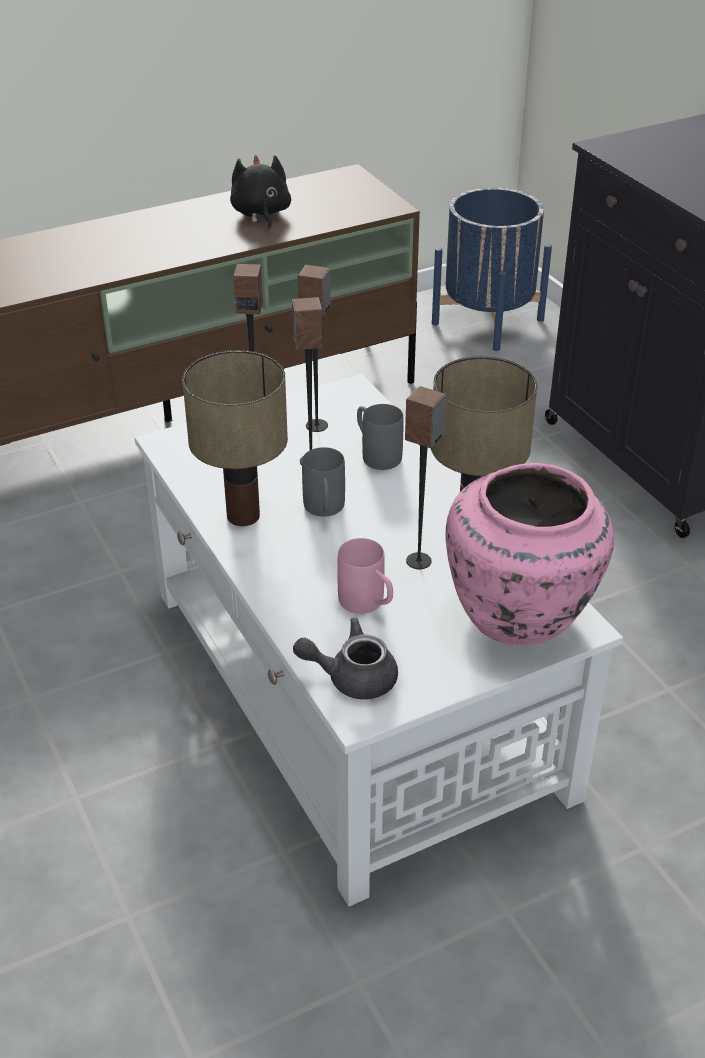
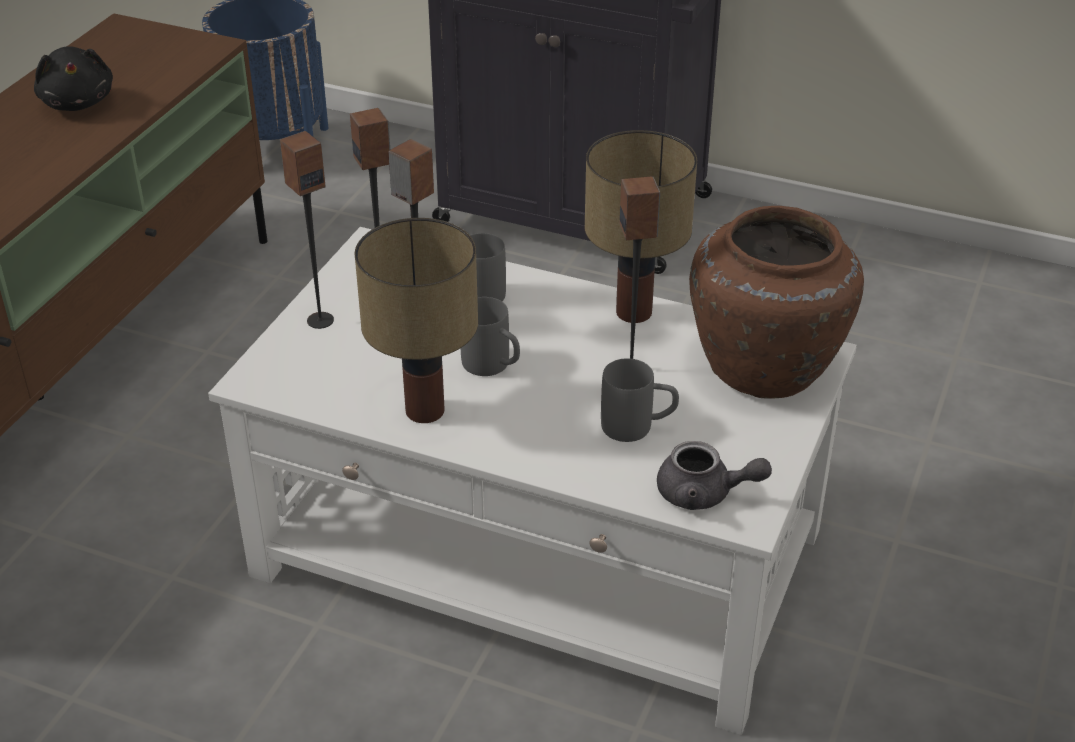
camera: 40 degrees left, 0 degrees up
black plush toy [230,155,291,230] -> black plush toy turned 150 degrees counterclockwise [34,46,113,111]
grey teapot [293,618,398,700] -> grey teapot turned 120 degrees counterclockwise [657,441,772,510]
pink mug [337,538,393,614] -> grey mug [601,358,679,442]
pink vase [445,463,614,646] -> brown vase [689,206,864,399]

